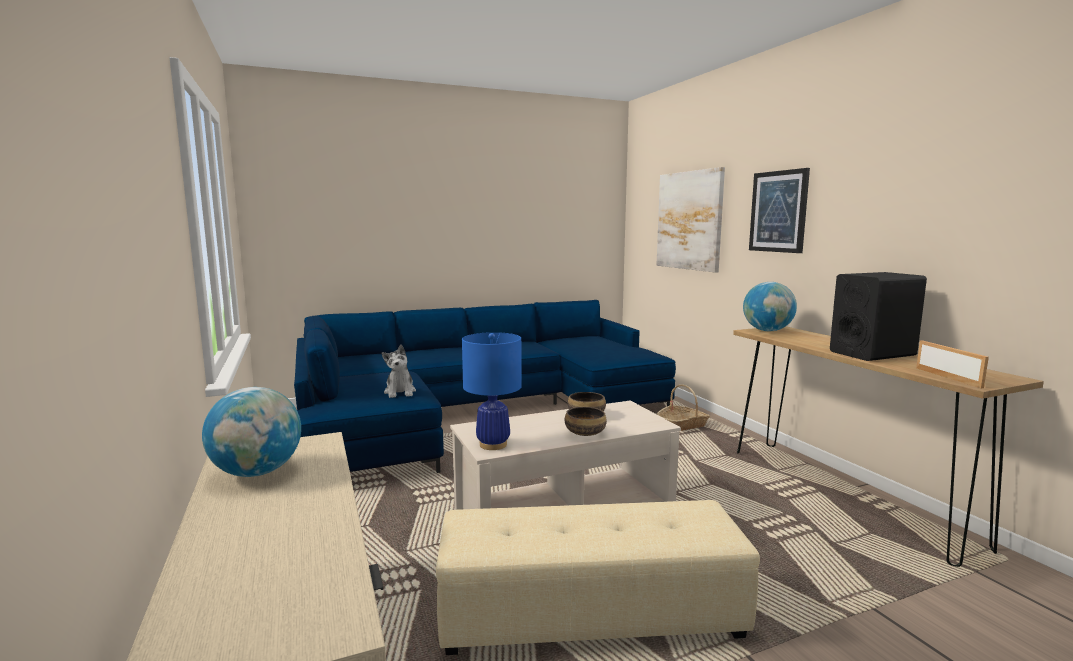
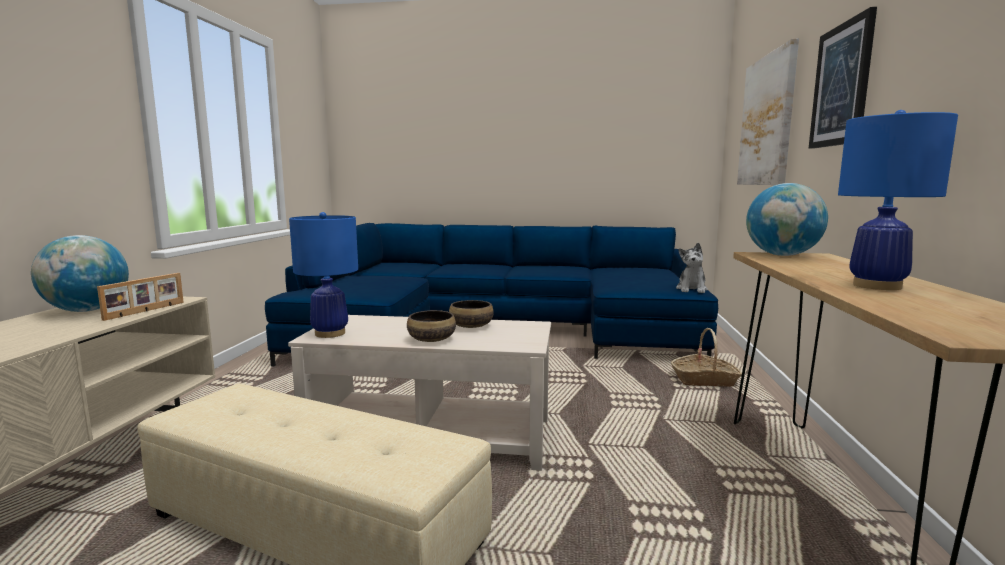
camera: 30 degrees right, 0 degrees up
plush toy [382,345,416,398] -> plush toy moved to [676,243,708,293]
black speaker [830,272,927,361] -> blue table lamp [838,110,958,290]
picture frame [916,340,989,388] -> picture frame moved to [97,273,184,321]

